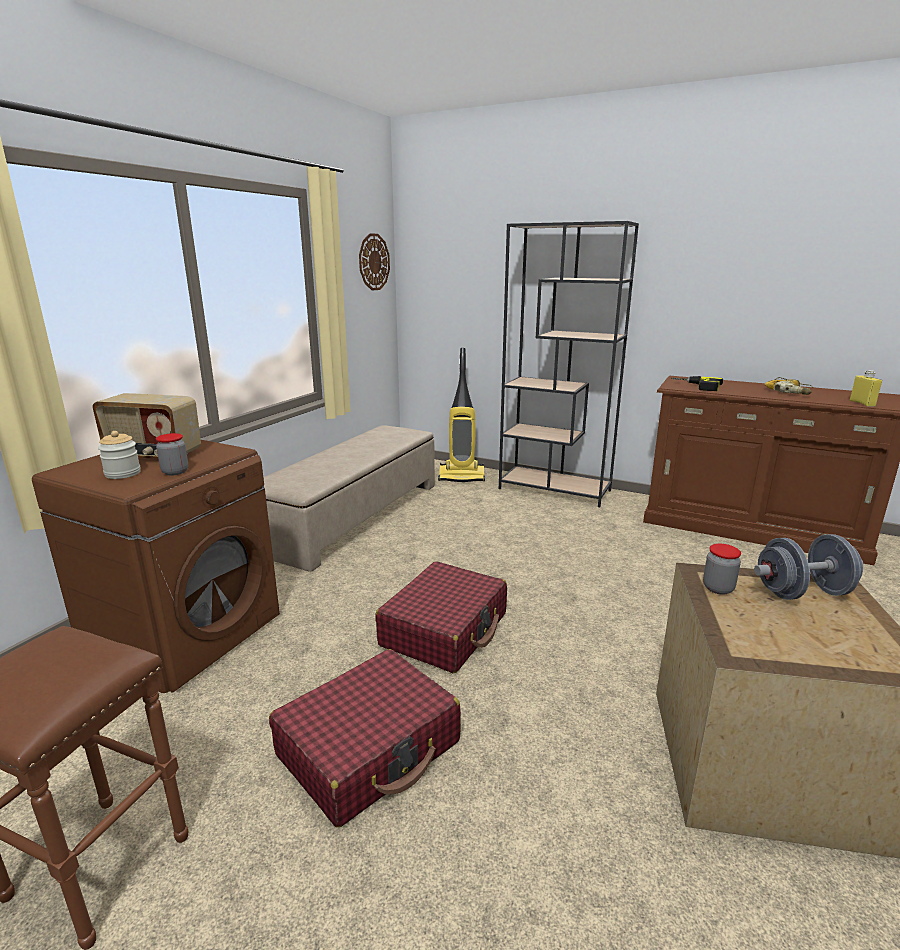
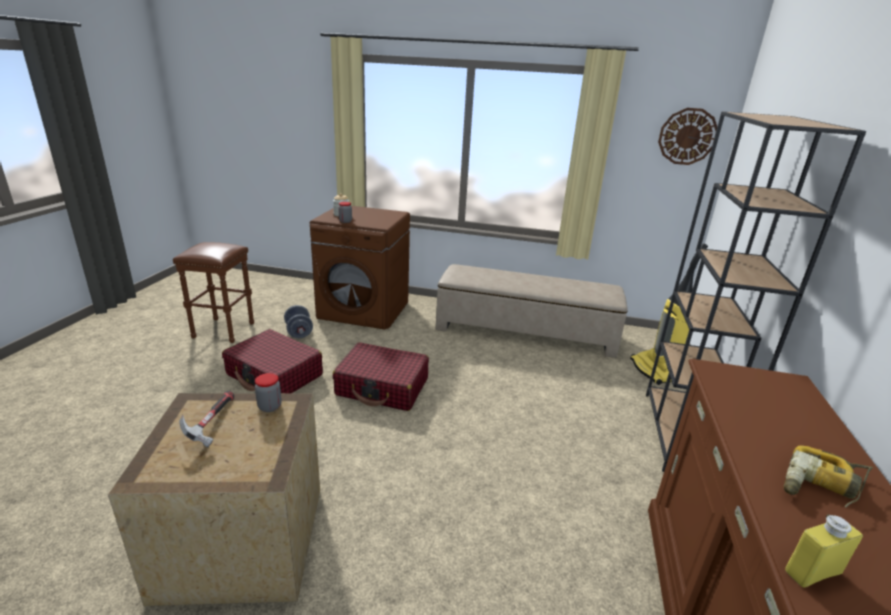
camera: 75 degrees right, 5 degrees up
radio [92,393,201,459] -> none
power drill [671,376,723,391] -> none
grey dumbbell [754,534,863,600] -> grey dumbbell moved to [284,305,313,338]
none -> hammer [179,391,234,447]

